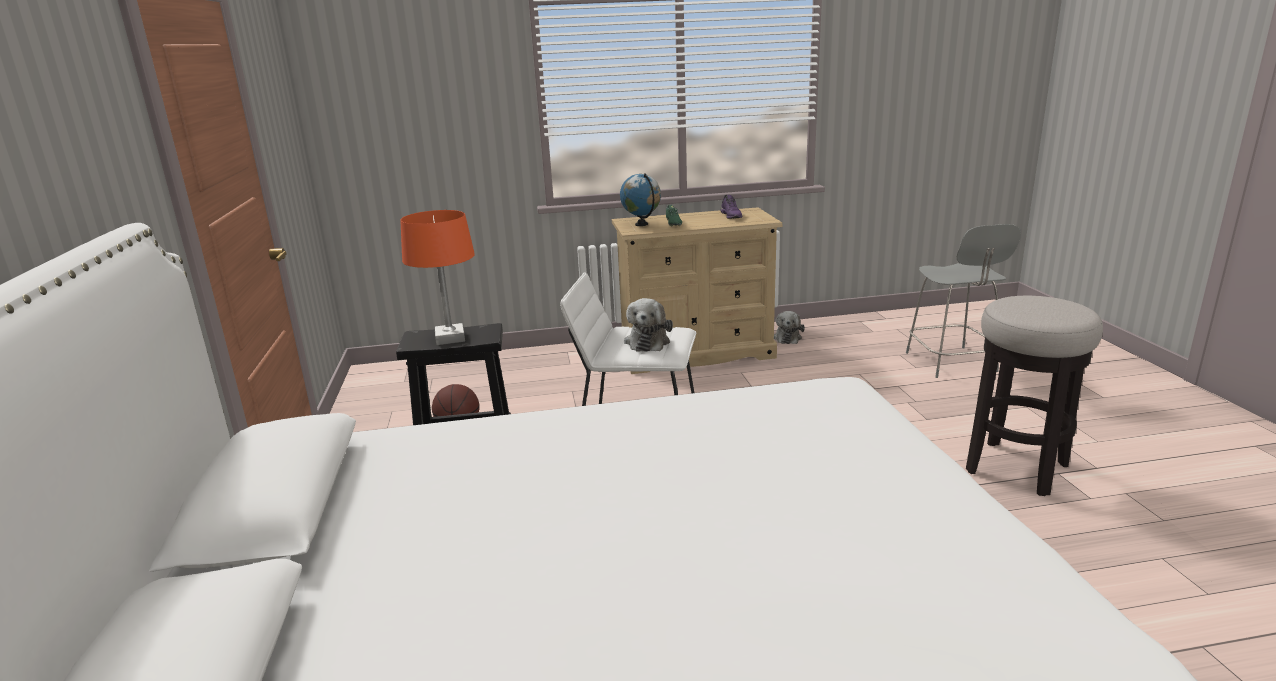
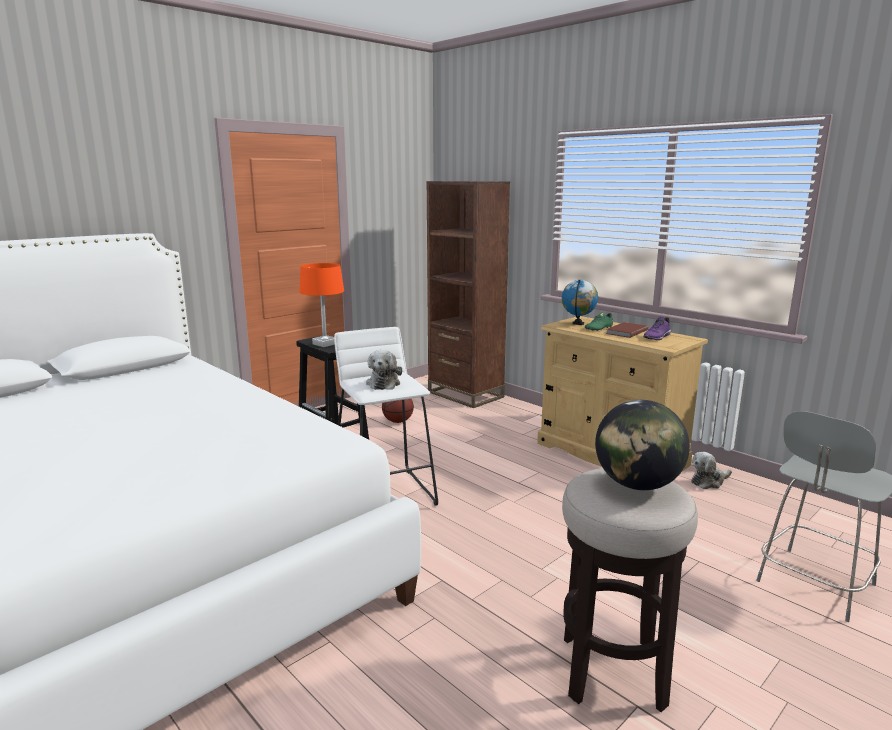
camera: 55 degrees right, 5 degrees down
plush toy [624,298,673,352] -> plush toy turned 60 degrees counterclockwise [366,350,402,390]
none -> brown bookcase [427,181,510,408]
none -> globe [595,400,690,490]
none -> brown book [606,322,649,338]

